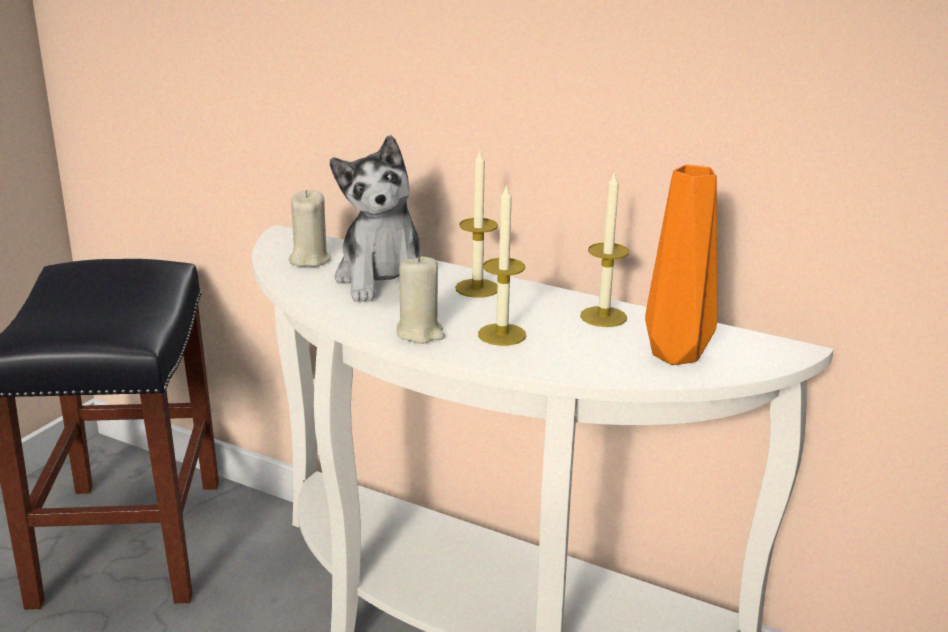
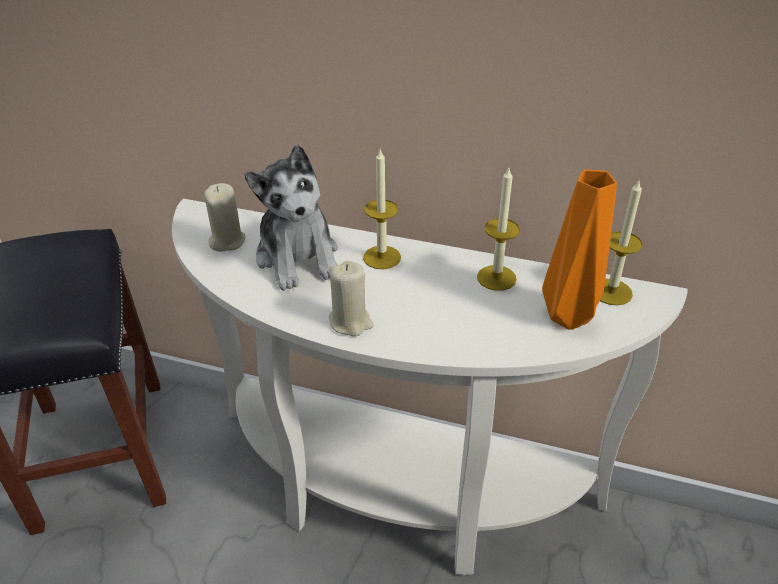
camera: 10 degrees left, 15 degrees up
candle [478,184,526,346] -> candle moved to [600,181,643,305]

